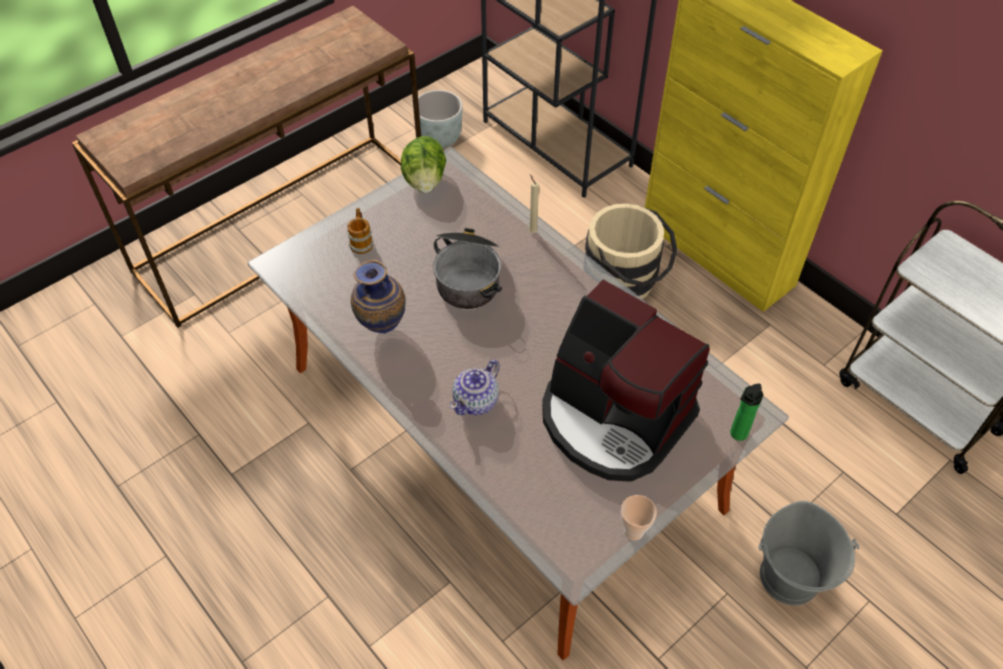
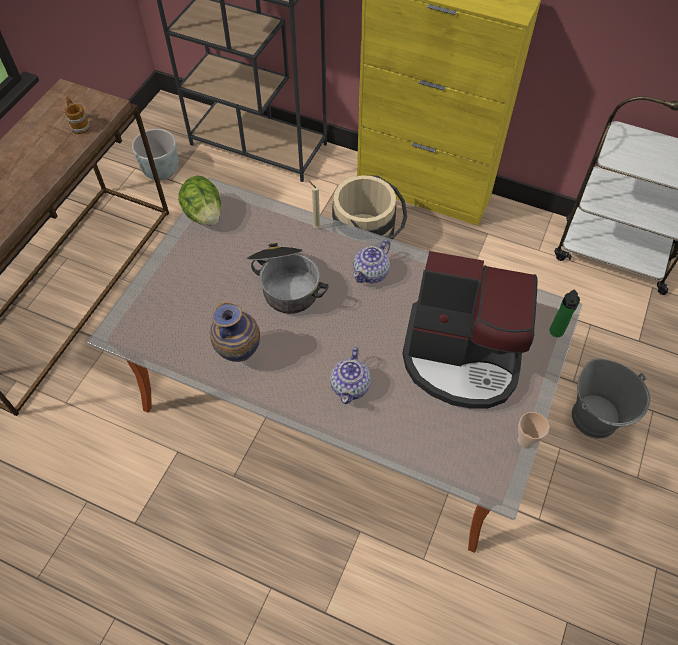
camera: 25 degrees left, 5 degrees up
mug [347,208,373,254] -> mug moved to [65,97,90,134]
none -> teapot [353,240,390,283]

